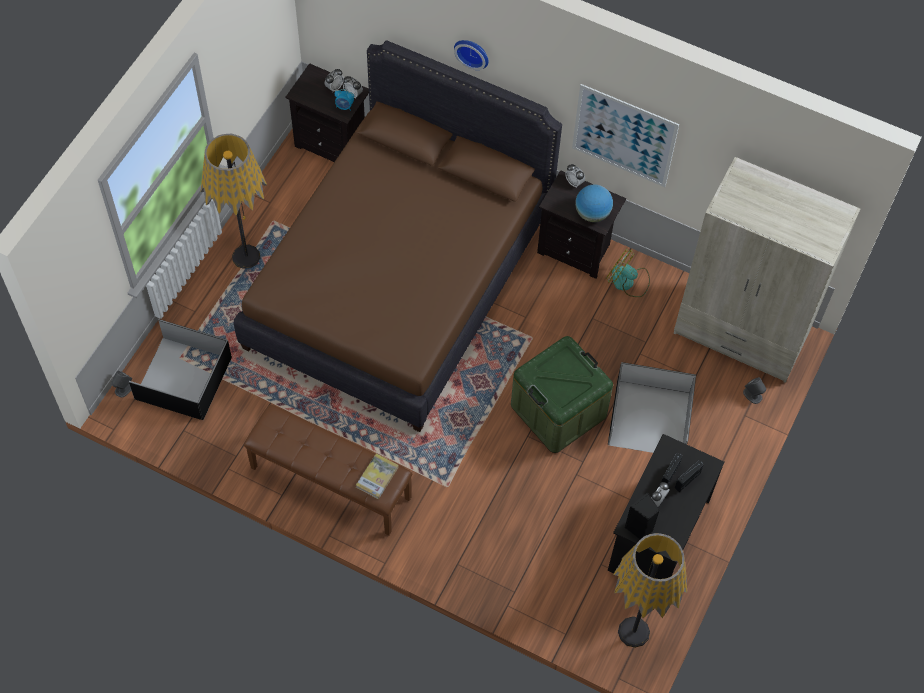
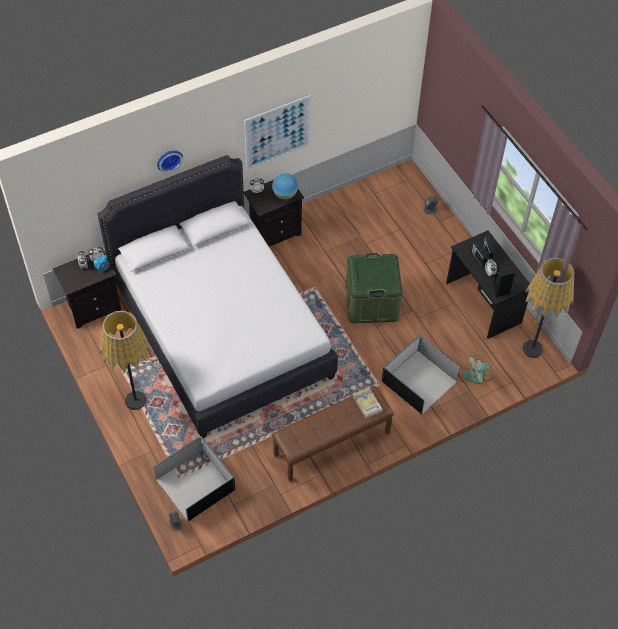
camera: 55 degrees left, 5 degrees down
brown bed [234,40,562,432] -> white bed [98,155,338,438]
fan [606,249,650,297] -> fan moved to [463,354,494,384]
black storage box [608,362,696,453] -> black storage box moved to [382,335,460,414]
beige wardrobe [674,157,860,383] -> none

